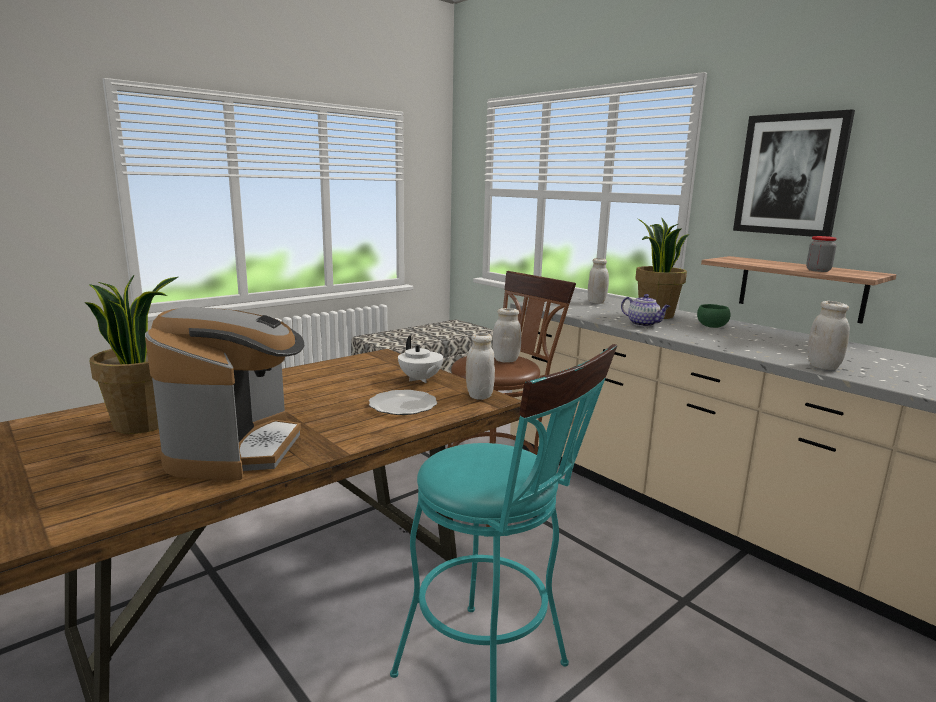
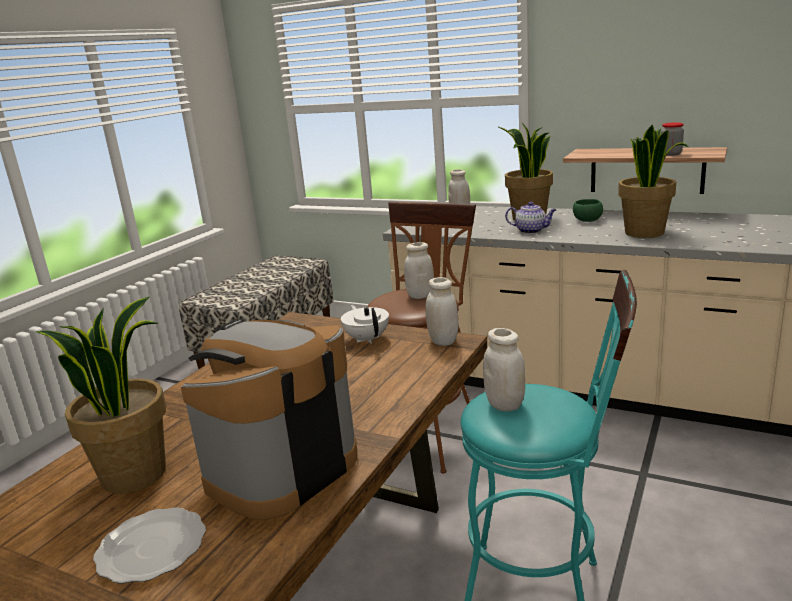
camera: 20 degrees left, 5 degrees up
coffee machine [145,307,304,480] -> coffee machine turned 120 degrees counterclockwise [181,320,358,520]
plate [369,390,437,415] -> plate moved to [93,507,206,584]
white teapot [398,336,443,383] -> white teapot turned 150 degrees counterclockwise [341,305,389,344]
picture [733,110,855,237] -> none
white jar [807,301,850,370] -> white jar moved to [483,328,525,412]
none -> potted plant [618,125,688,238]

